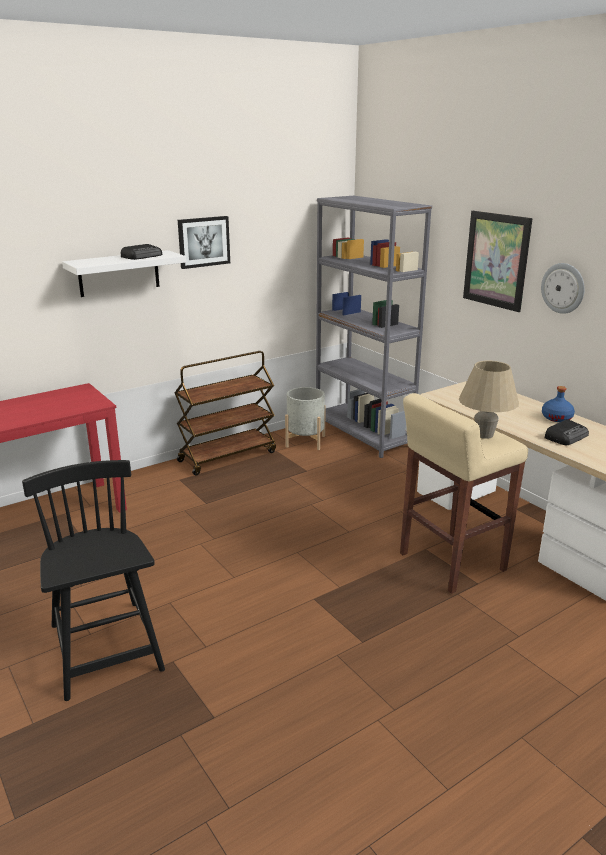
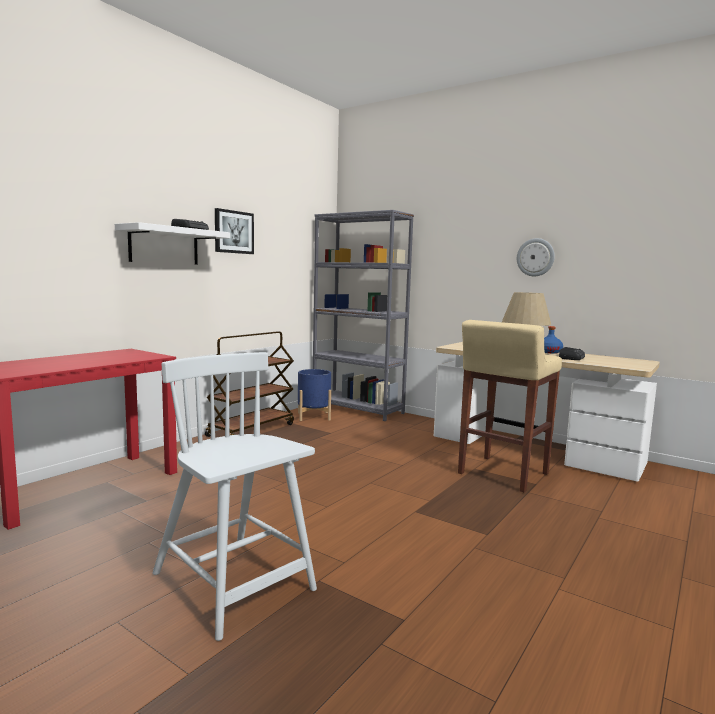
camera: 20 degrees left, 15 degrees down
black chair [22,460,165,701] -> white chair [152,352,317,641]
grey planter [285,387,326,450] -> blue planter [298,369,331,421]
picture [463,211,533,312] -> none

